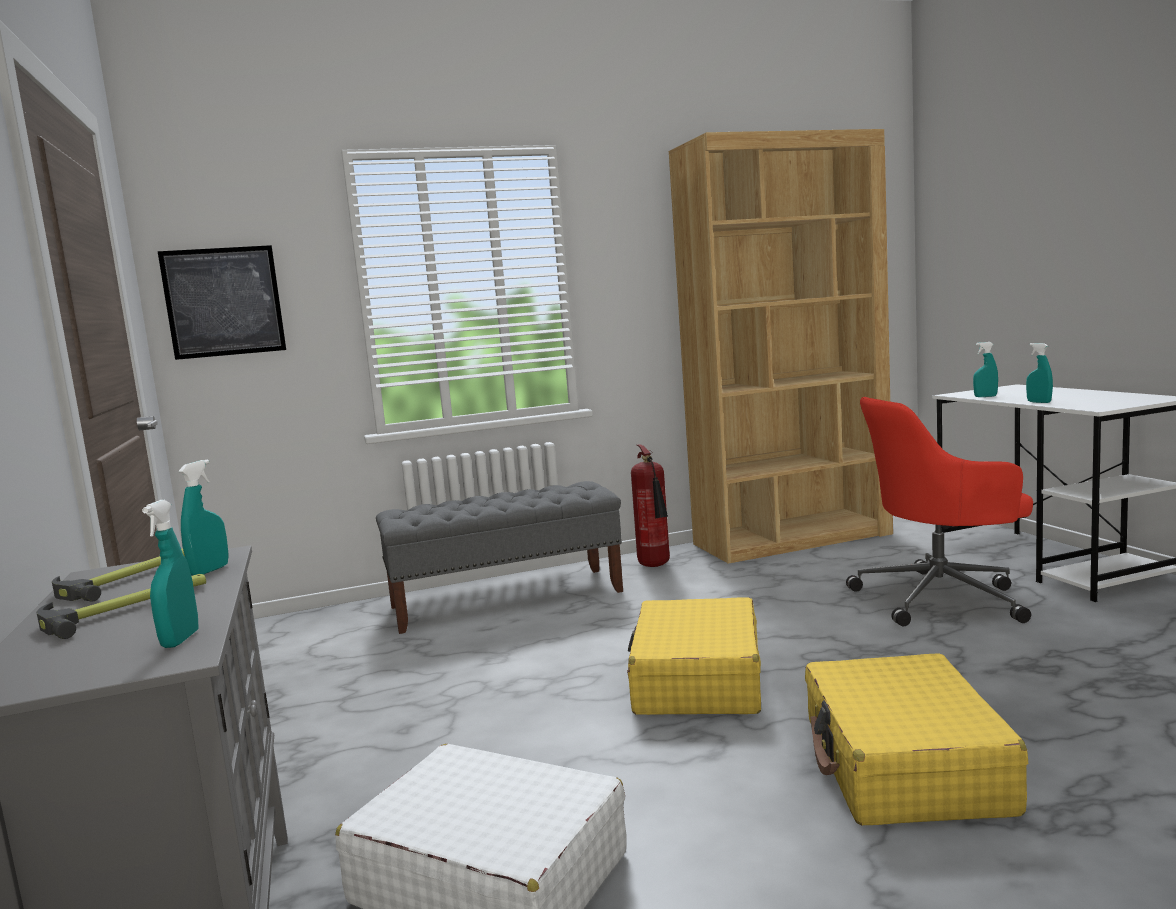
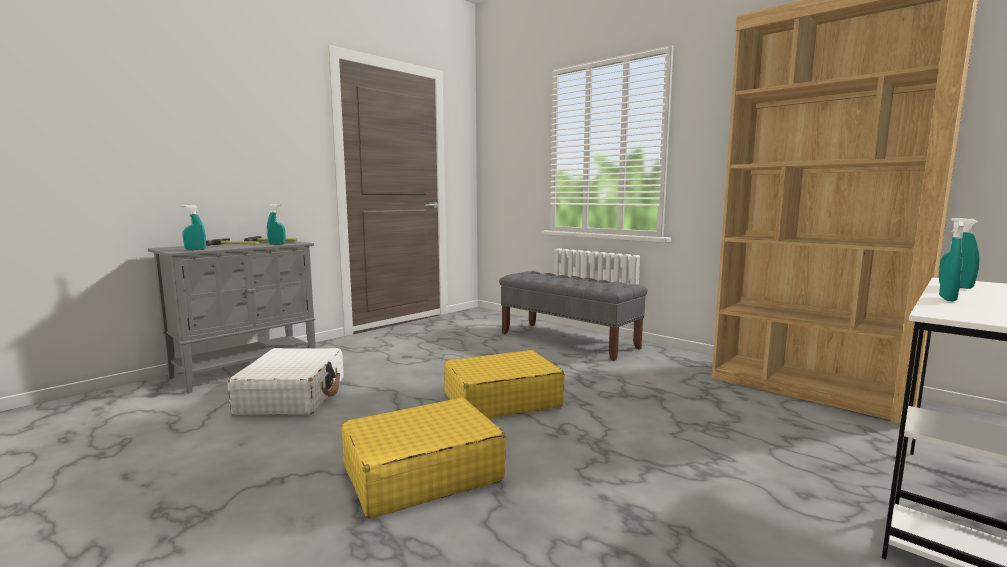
camera: 60 degrees right, 0 degrees up
picture [158,245,286,360] -> none
fire extinguisher [631,444,670,567] -> none
red office chair [846,397,1033,626] -> none

